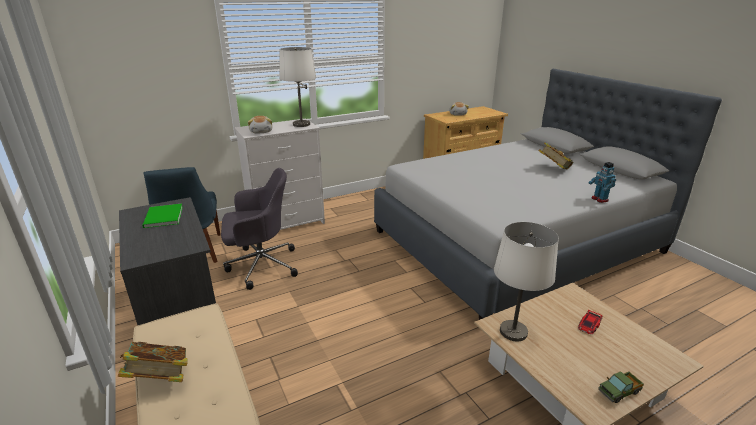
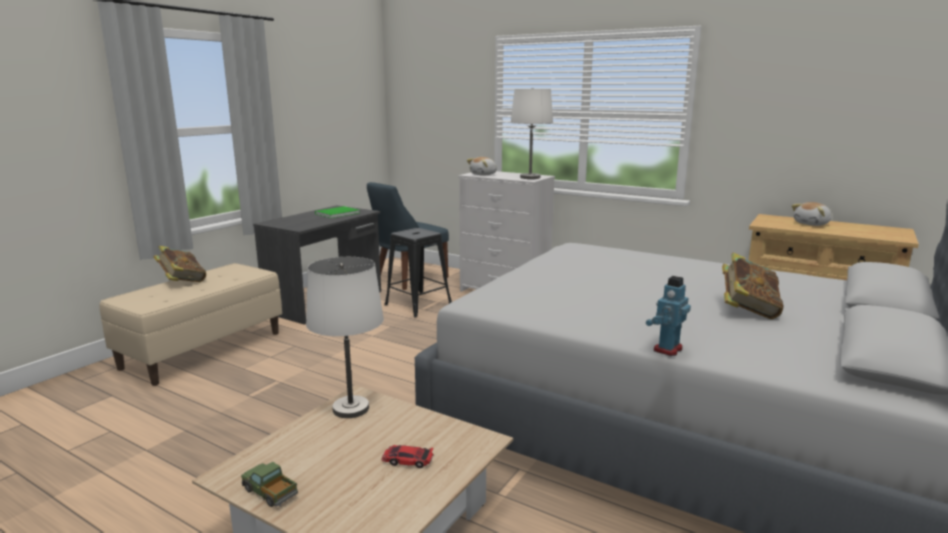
camera: 60 degrees right, 10 degrees down
grey office chair [221,168,298,290] -> black stool [385,228,452,317]

